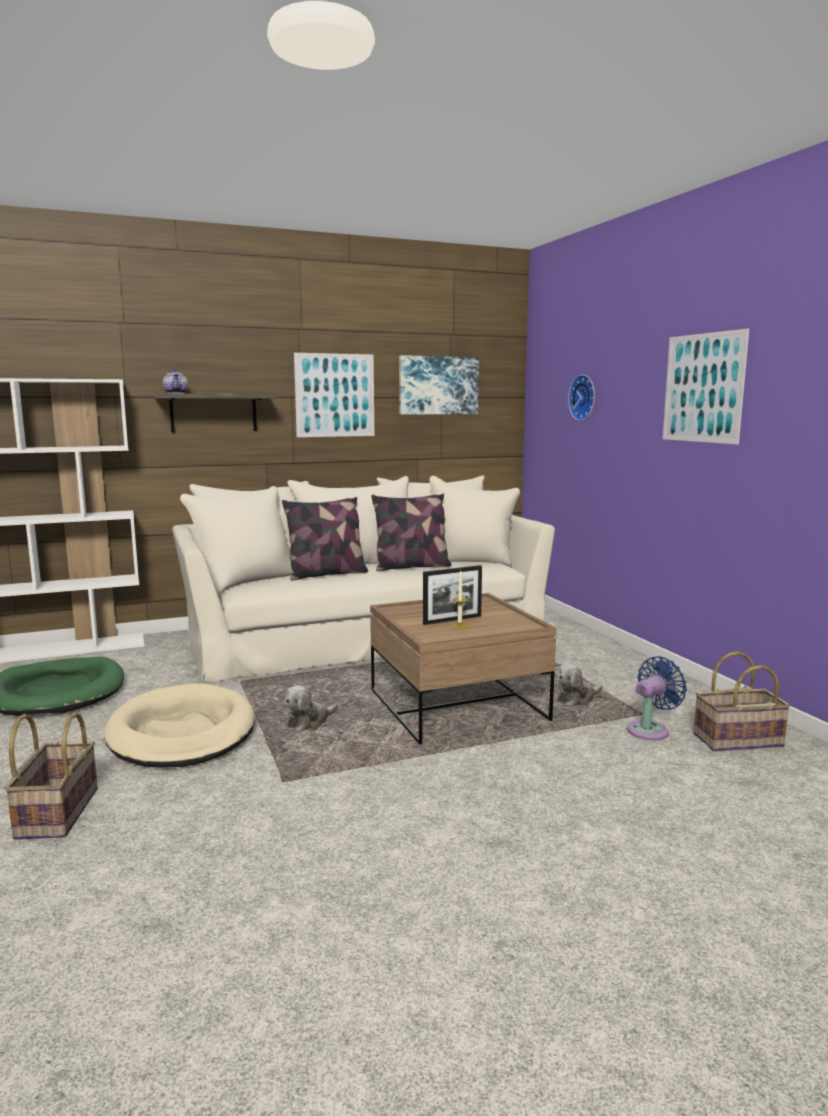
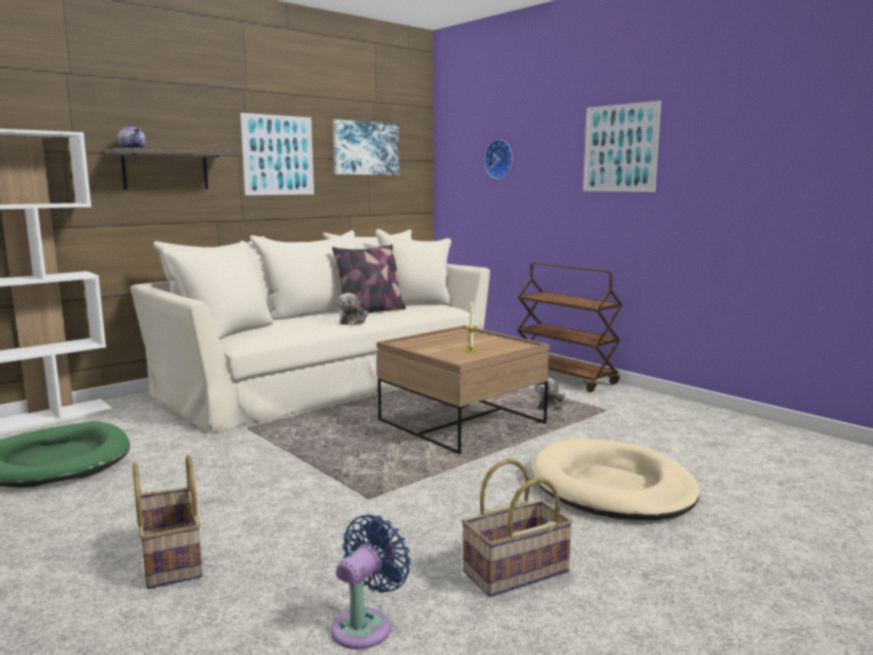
camera: 20 degrees left, 0 degrees up
beige dog bed [104,683,255,767] -> beige dog bed moved to [532,438,700,520]
pillow [282,497,368,580] -> none
plush toy [285,686,338,731] -> plush toy moved to [337,293,368,325]
picture frame [423,565,482,625] -> none
blue fan [627,656,687,740] -> blue fan moved to [331,514,411,650]
basket [694,651,790,751] -> basket moved to [462,459,573,597]
none -> brown cart [517,262,622,392]

